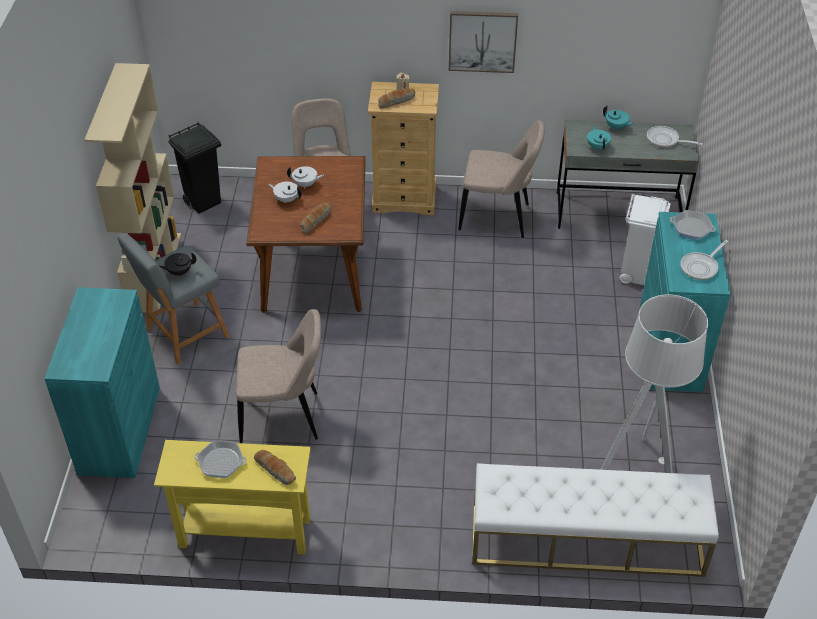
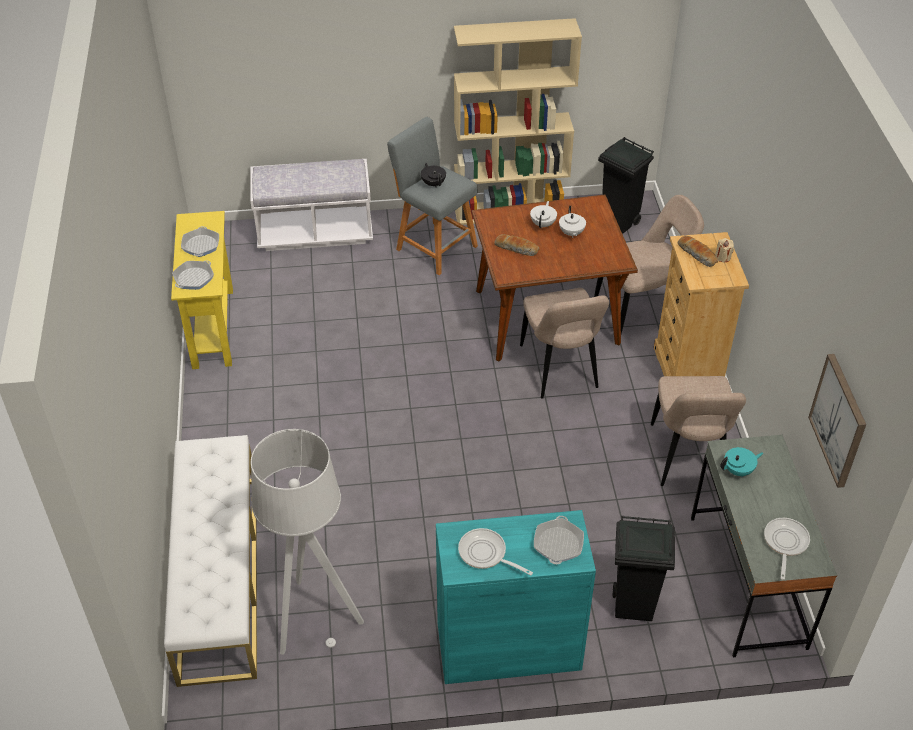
camera: 80 degrees right, 0 degrees up
turquoise cabinet [45,287,160,478] -> white bench [250,159,373,251]
beige chair [236,309,321,443] -> beige chair moved to [520,288,609,399]
bread [254,450,296,485] -> frying pan [172,261,214,290]
picture [449,11,518,73] -> picture moved to [808,354,866,488]
turquoise teapot [603,105,635,130] -> none
white trash can [619,194,671,285] -> black trash can [612,516,675,621]

